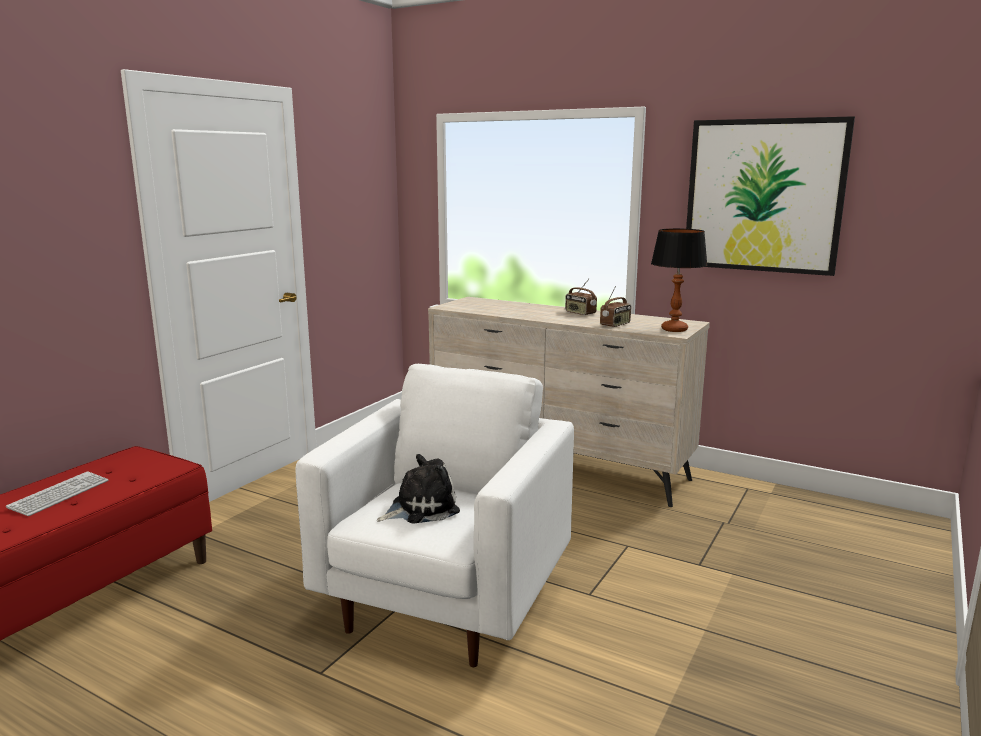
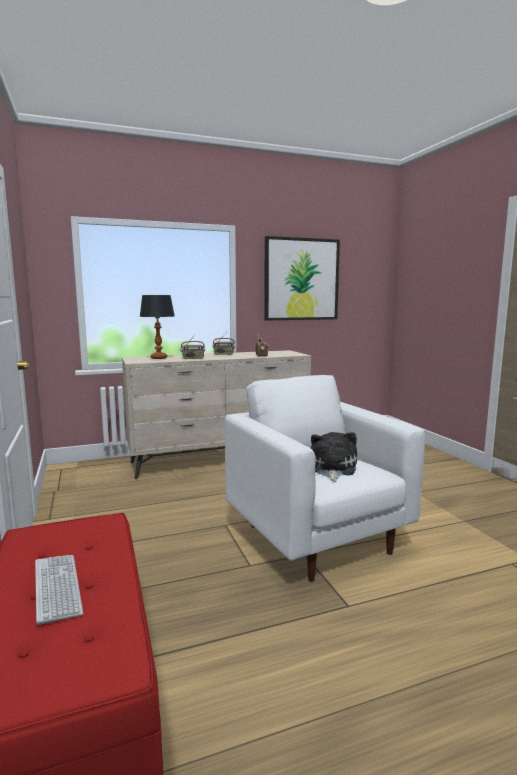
camera: 50 degrees left, 5 degrees down
table lamp [651,229,708,332] -> table lamp moved to [140,295,175,359]
none -> radio [181,334,205,360]

